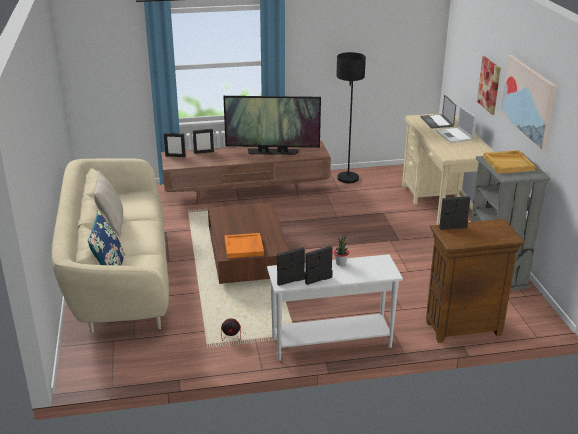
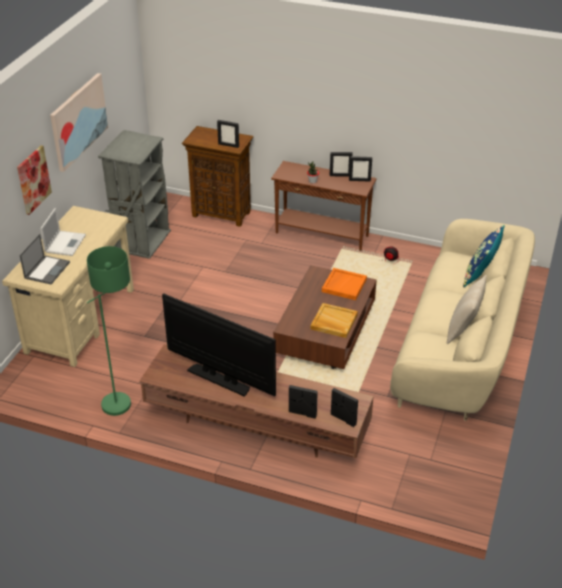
camera: 150 degrees left, 10 degrees up
white console table [267,254,403,361] -> brown console table [271,161,377,251]
black floor lamp [336,52,366,183] -> green floor lamp [87,246,131,416]
beige tray [483,150,535,174] -> beige tray moved to [310,303,358,338]

